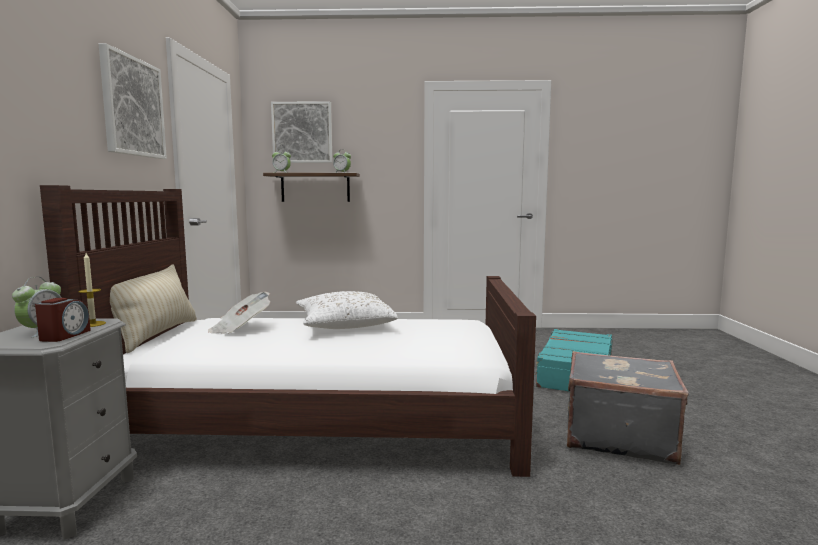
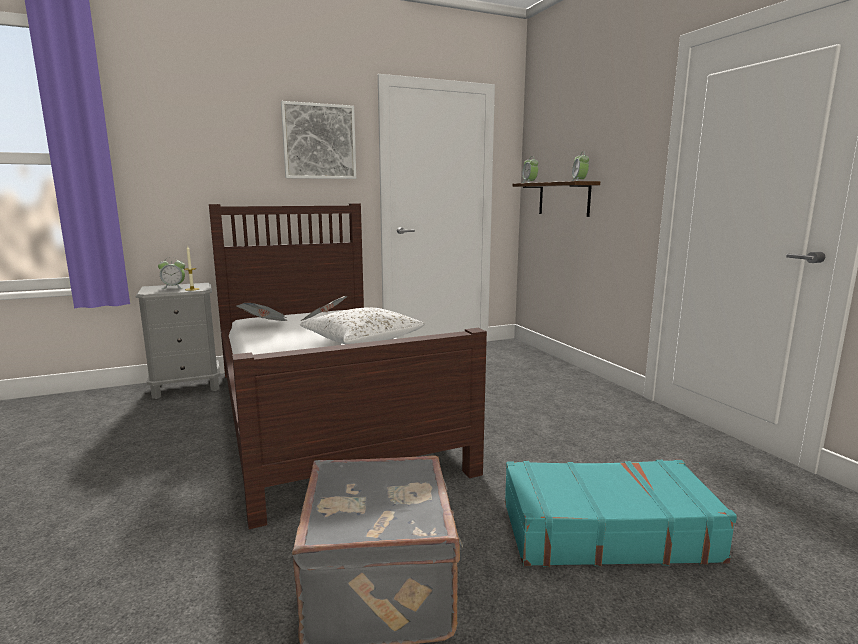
camera: 65 degrees right, 5 degrees up
alarm clock [35,298,91,342] -> none
beige pillow [110,265,197,353] -> none
picture [271,101,332,163] -> none
none -> newspaper [236,303,287,321]

